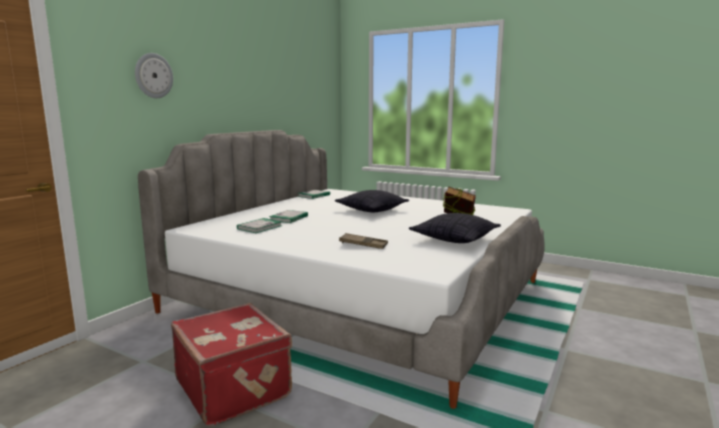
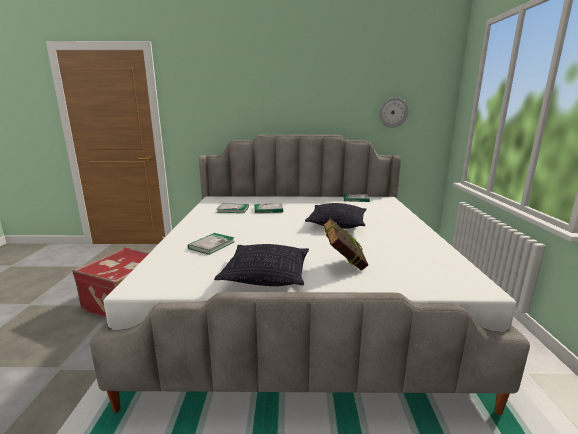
camera: 60 degrees right, 5 degrees up
wall clock [135,53,173,98] -> wall clock moved to [379,97,408,128]
brown tray [339,233,388,249] -> book [188,233,234,255]

